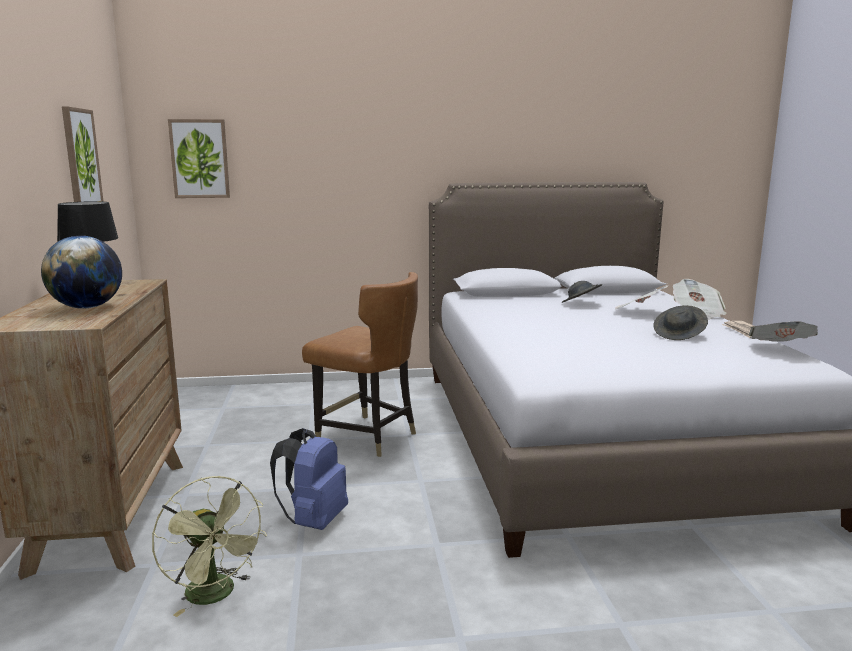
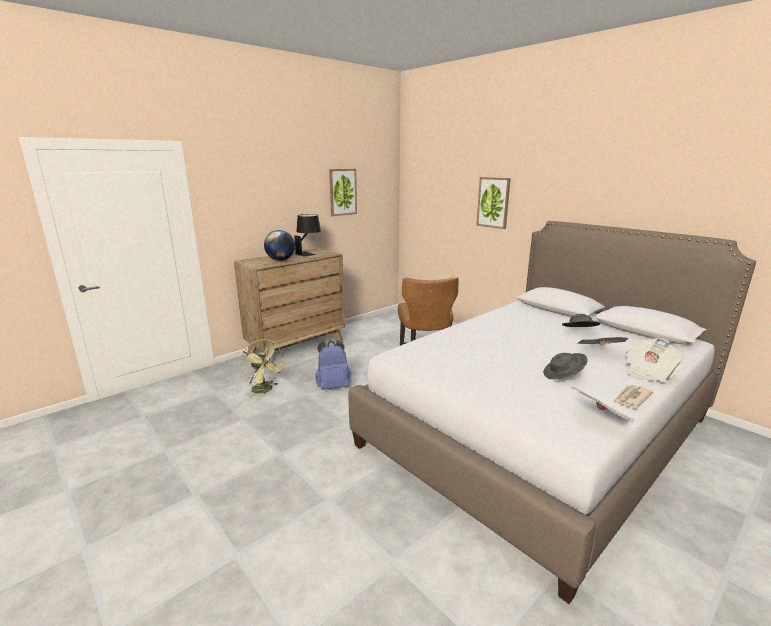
camera: 55 degrees right, 5 degrees up
green fan [152,476,267,617] -> green fan turned 60 degrees counterclockwise [240,339,286,398]
picture [168,119,230,198] -> picture moved to [476,177,511,229]

